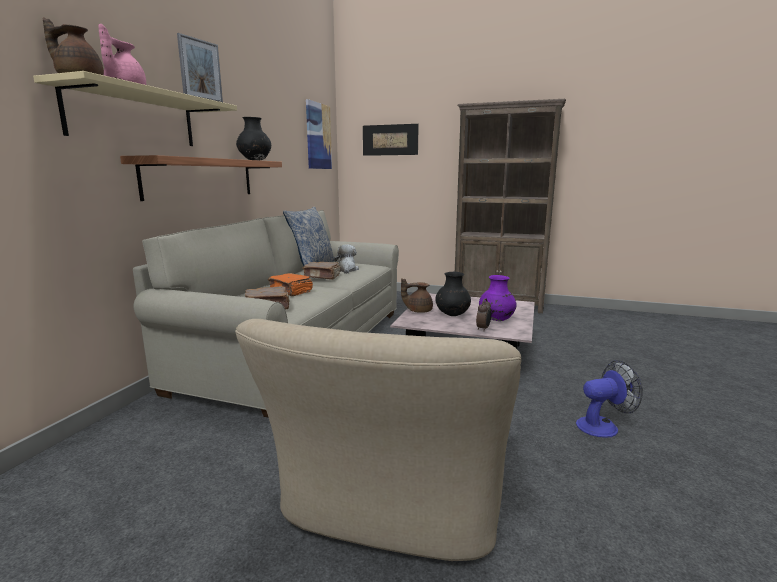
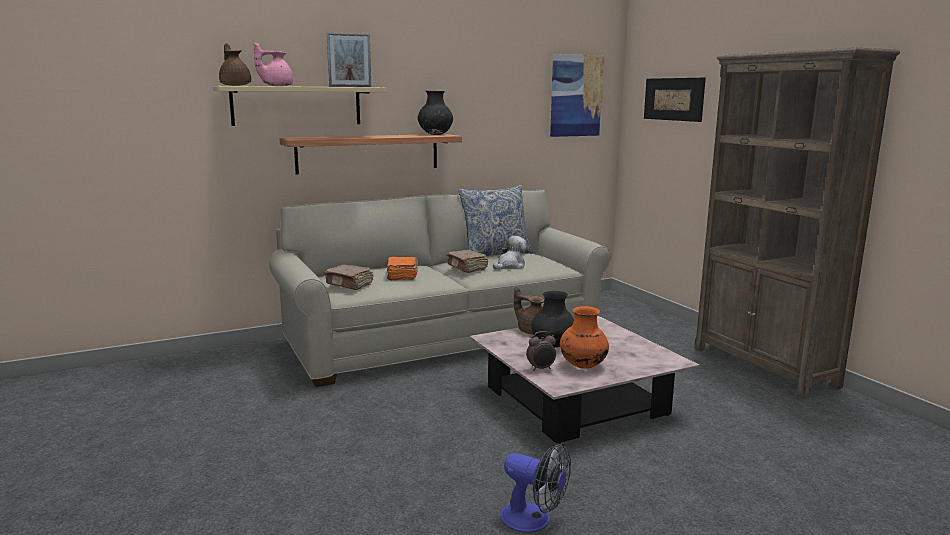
camera: 45 degrees right, 0 degrees up
beige armchair [235,319,522,561] -> none
purple vase [479,275,517,321] -> orange vase [560,306,609,369]

